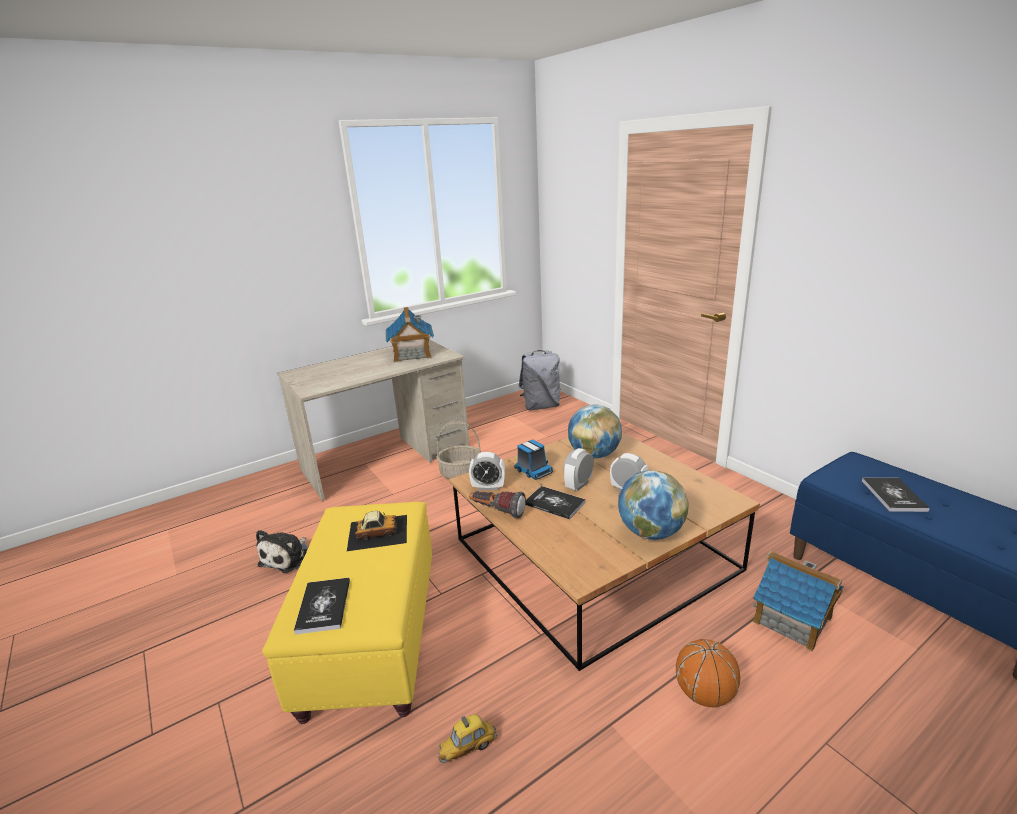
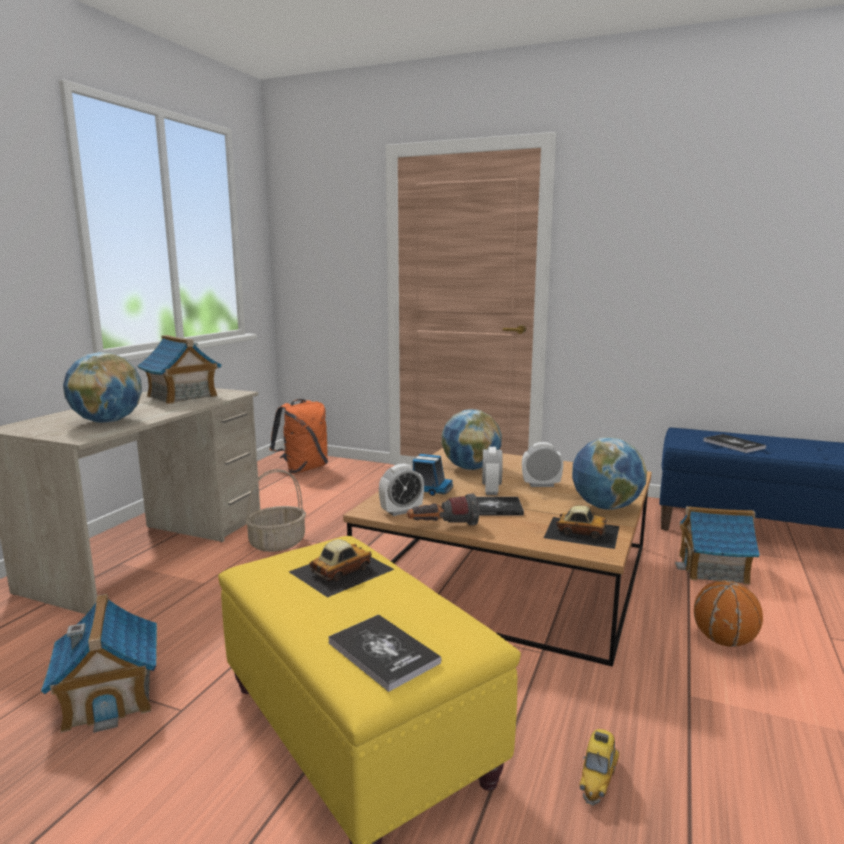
camera: 35 degrees left, 10 degrees down
plush toy [256,530,308,573] -> toy house [41,594,157,733]
grey backpack [519,350,561,410] -> orange backpack [270,399,328,473]
none -> globe [63,352,142,423]
none -> toy car [543,505,619,549]

